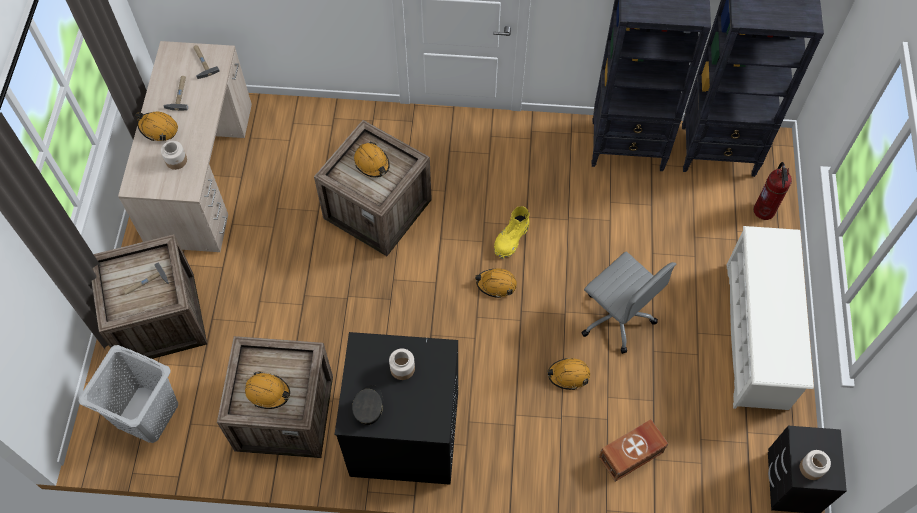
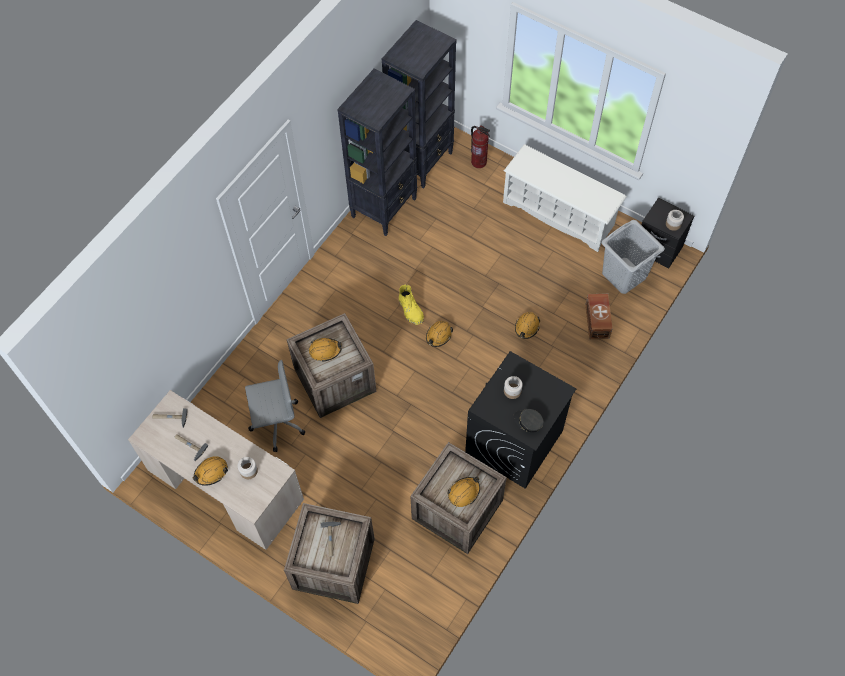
camera: 60 degrees left, 0 degrees up
grey laundry basket [78,345,178,443] -> grey laundry basket moved to [602,220,665,294]
grey office chair [582,252,677,354] -> grey office chair moved to [245,360,305,452]

